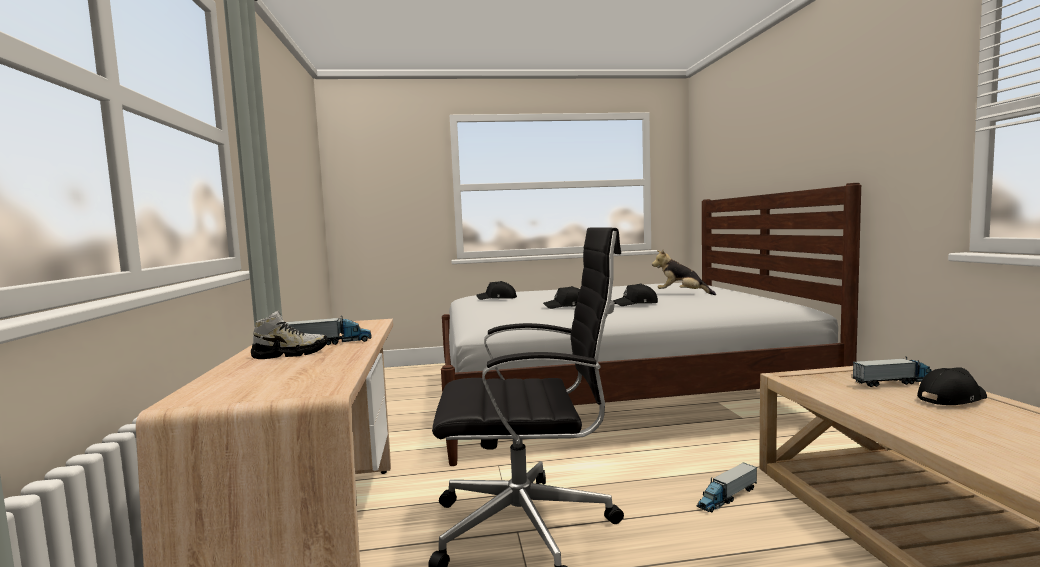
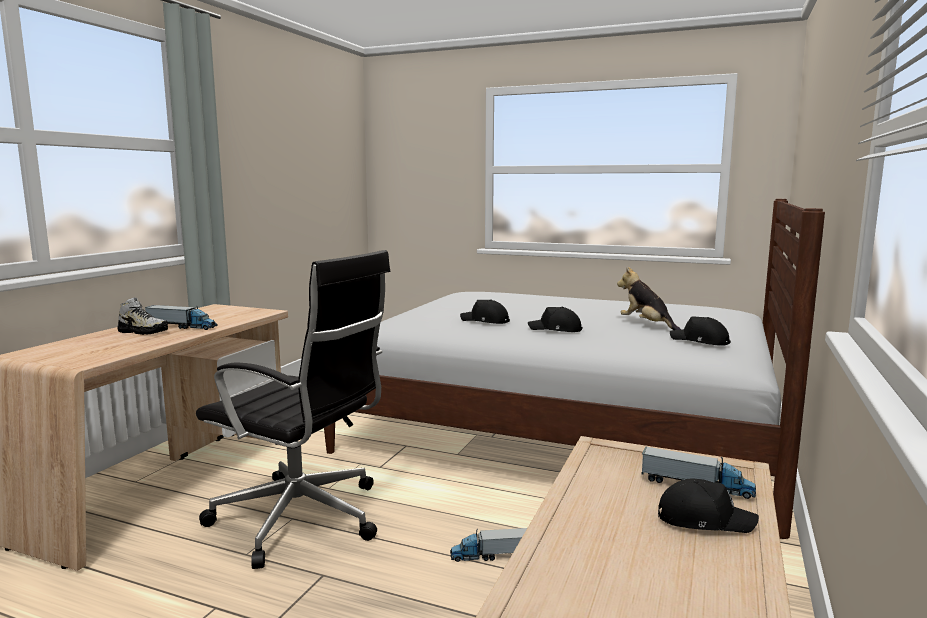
camera: 30 degrees right, 5 degrees up
black cap [476,281,517,300] -> black cap moved to [670,316,731,346]

